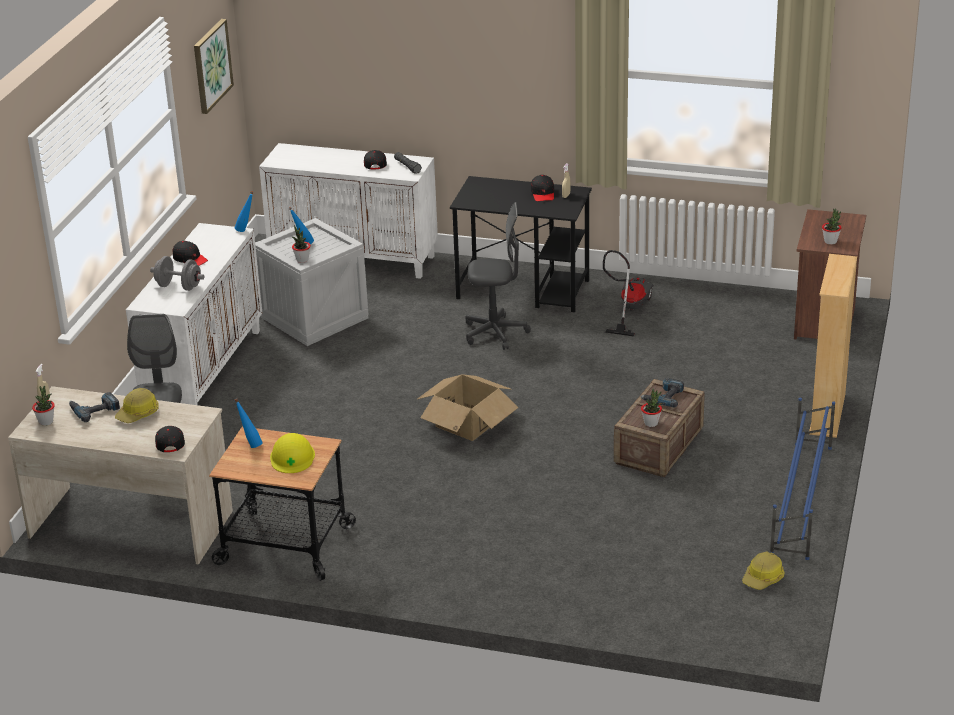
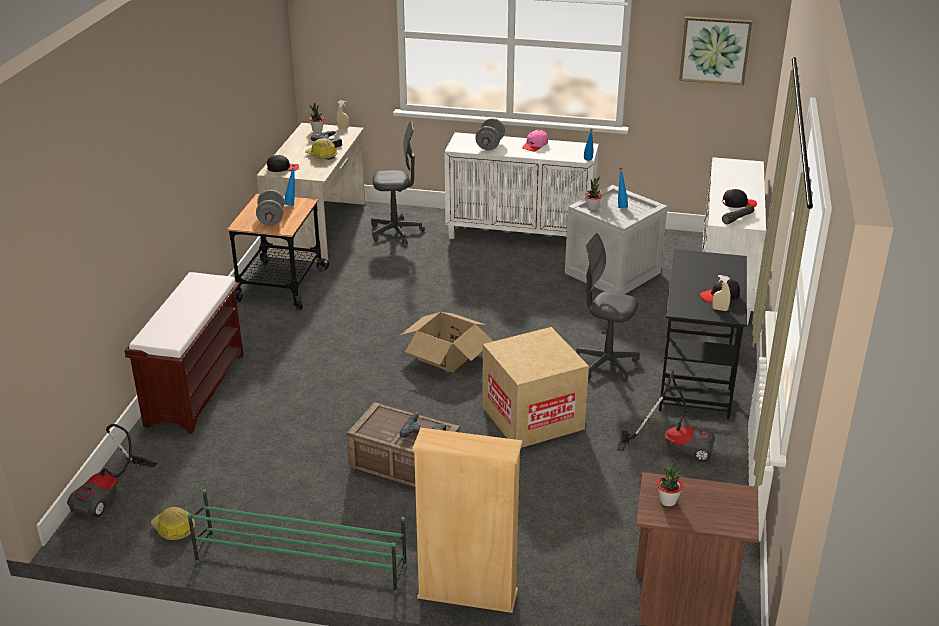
camera: 85 degrees right, 0 degrees up
black cap [173,241,208,266] -> pink cap [522,130,548,152]
yellow hard hat [270,433,315,473] -> grey dumbbell [256,190,284,225]
grey office chair [465,202,531,350] -> grey office chair turned 120 degrees clockwise [575,233,640,382]
potted plant [641,389,662,427] -> none
blue shoe rack [770,398,835,560] -> green shoe rack [188,489,407,593]
none -> vacuum cleaner [67,424,157,519]
none -> brown bench [125,272,244,434]
none -> cardboard box [482,327,589,448]

